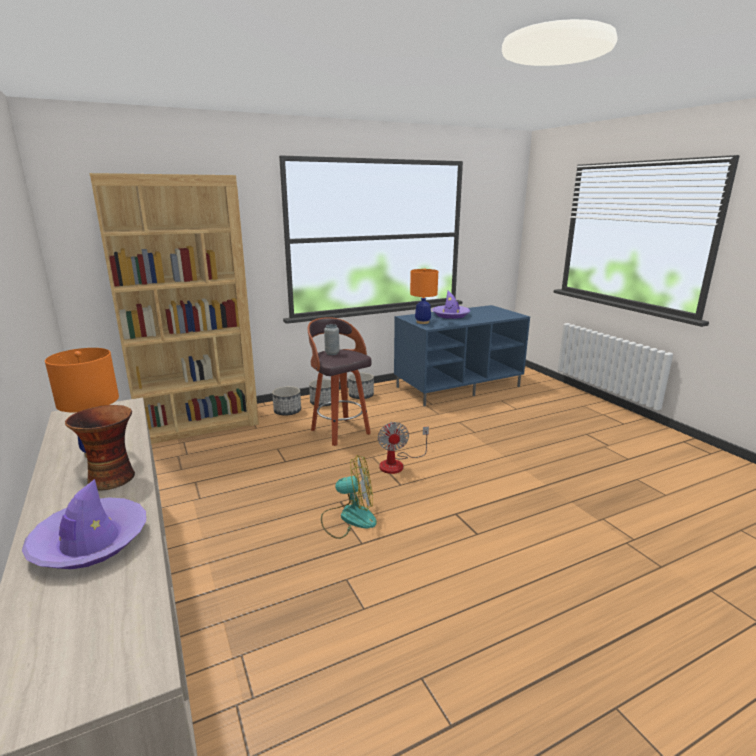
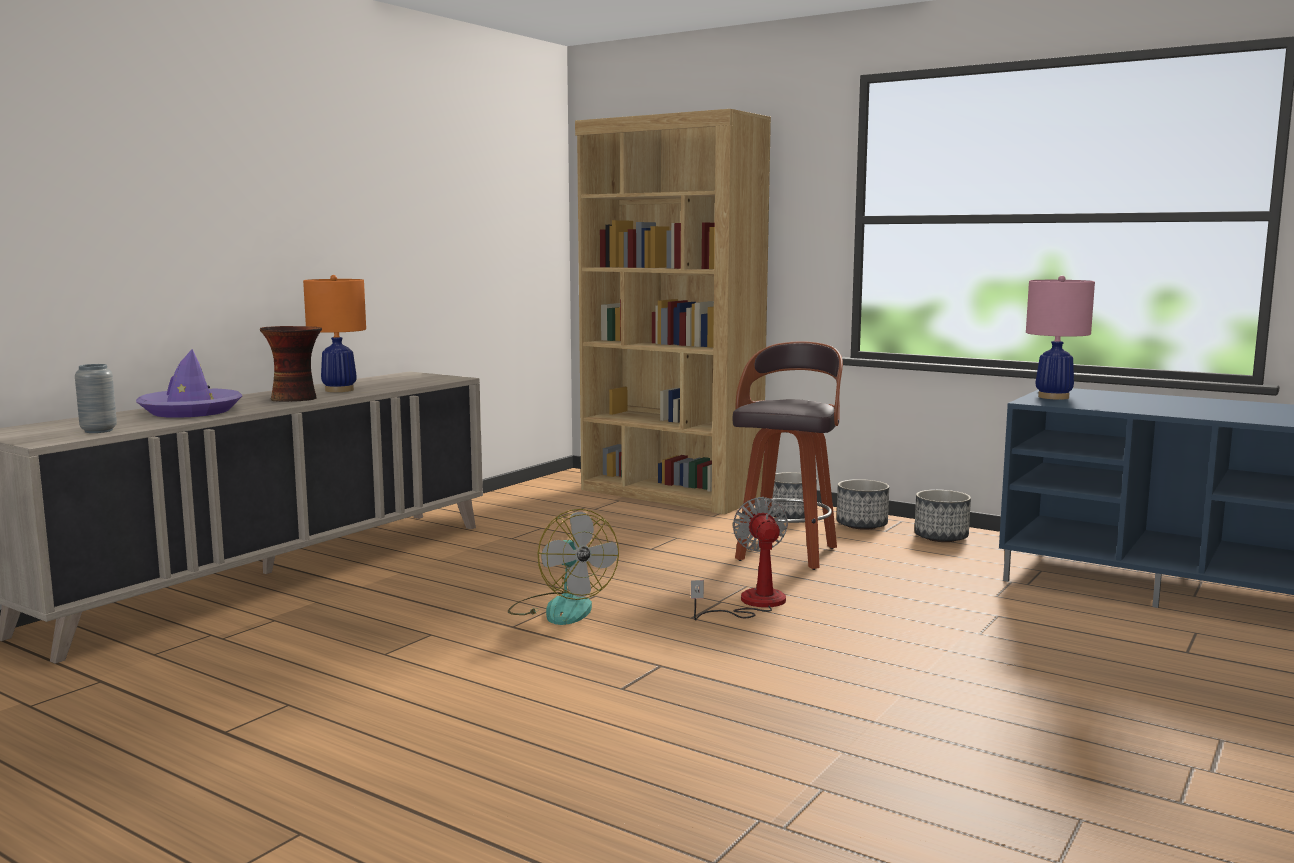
camera: 60 degrees right, 10 degrees down
grey vase [324,324,340,355] -> grey vase moved to [75,364,117,433]
fan [378,422,429,474] -> fan turned 120 degrees clockwise [691,497,788,621]
orange table lamp [410,268,438,324] -> pink table lamp [1026,276,1095,400]
purple hat [432,291,470,319] -> none

